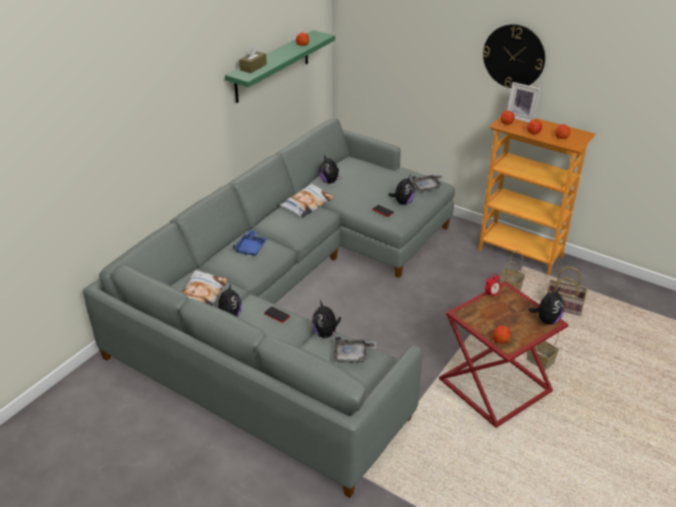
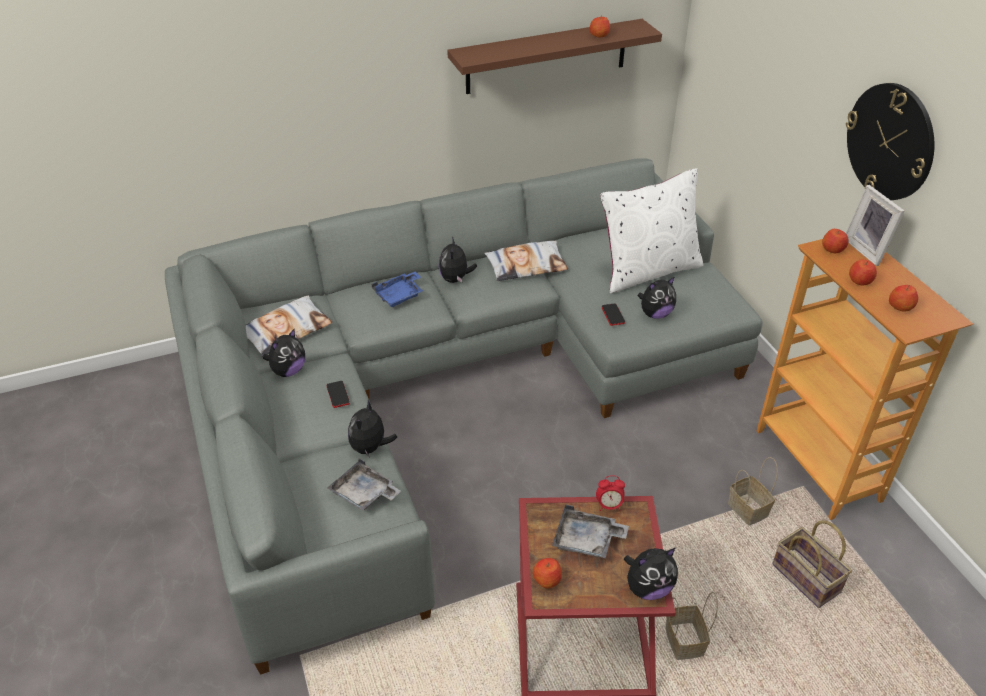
camera: 35 degrees right, 5 degrees up
green shelf [225,30,335,103] -> brown shelf [447,19,662,94]
brown tissue box [239,46,267,73] -> none
plush toy [319,155,341,184] -> plush toy moved to [439,237,477,283]
grey tray [412,174,443,192] -> grey tray moved to [552,504,629,558]
none -> white pillow [600,168,703,293]

